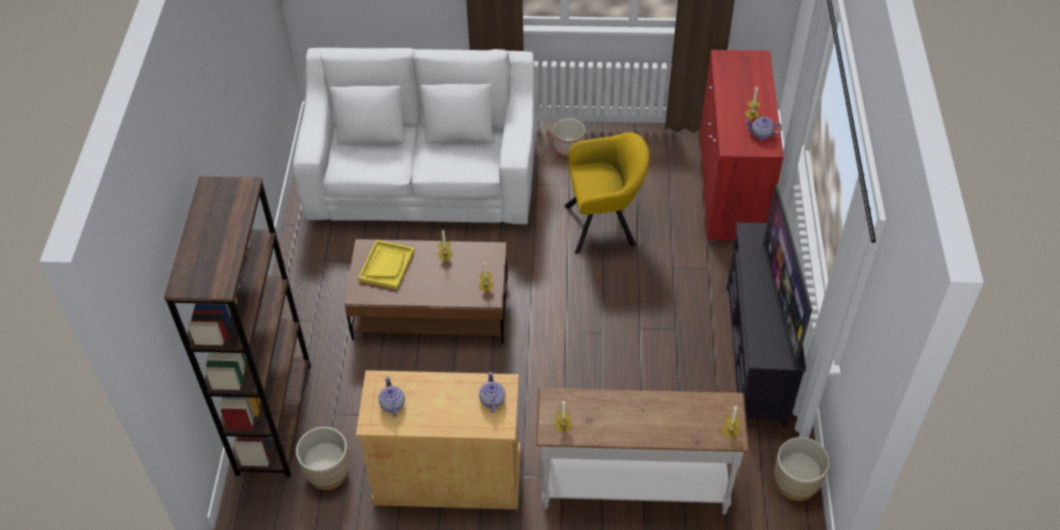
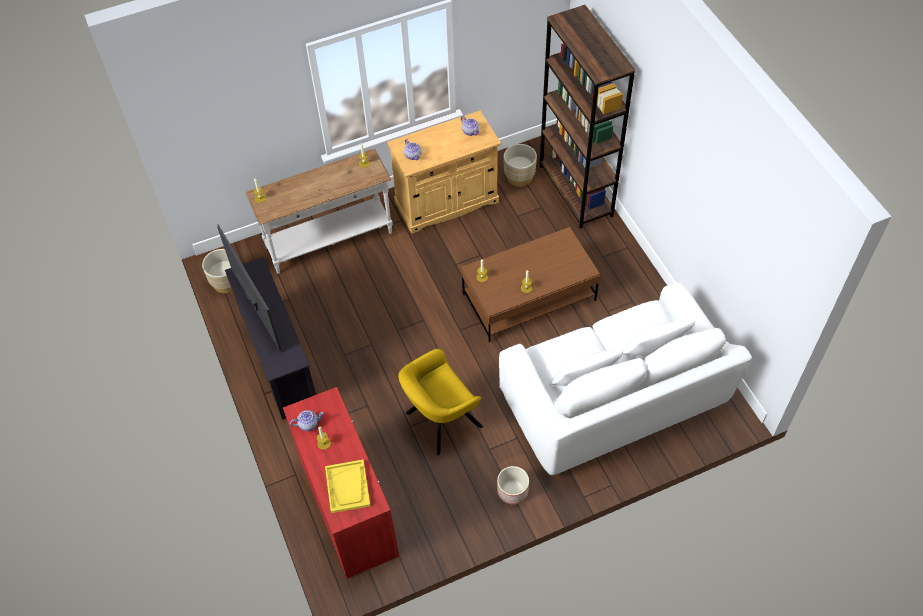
camera: 155 degrees right, 5 degrees up
yellow tray [358,240,415,290] -> yellow tray moved to [325,460,370,513]

